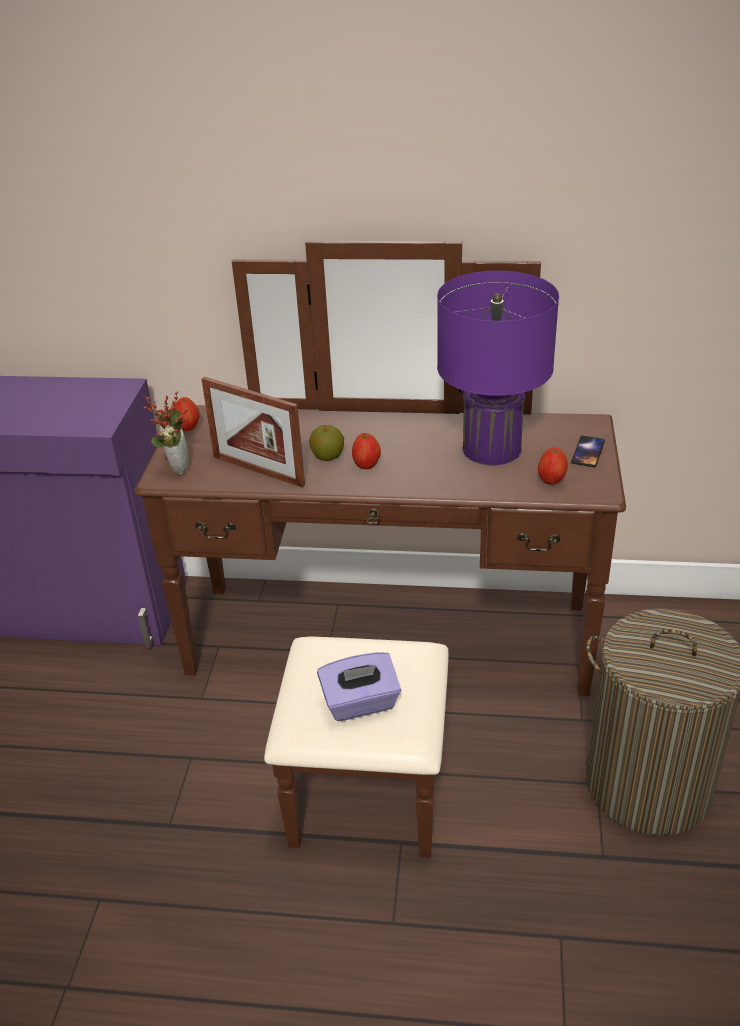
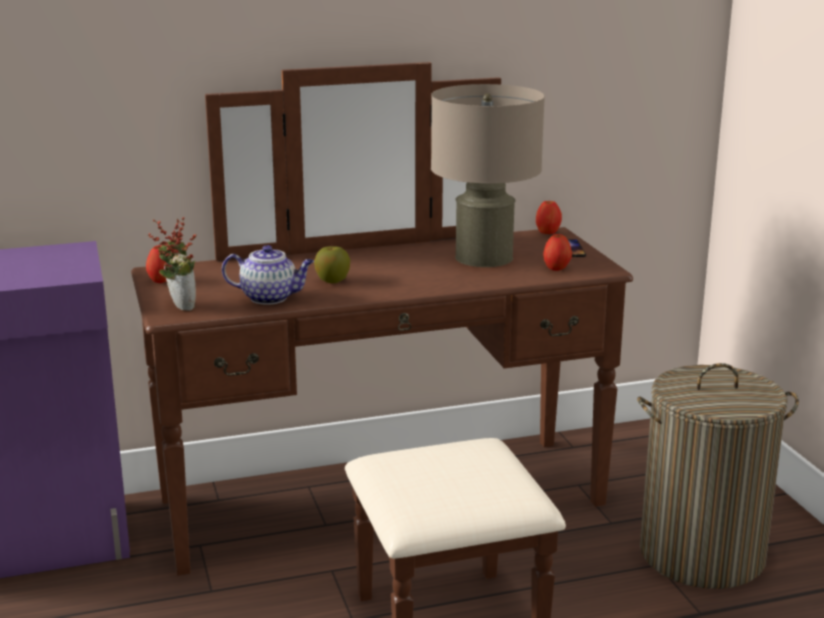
camera: 25 degrees left, 15 degrees down
picture frame [201,377,305,487] -> teapot [222,245,314,305]
purple tissue box [317,652,401,721] -> none
apple [352,433,381,469] -> apple moved to [536,201,562,234]
purple table lamp [437,271,559,466] -> beige table lamp [431,84,545,267]

